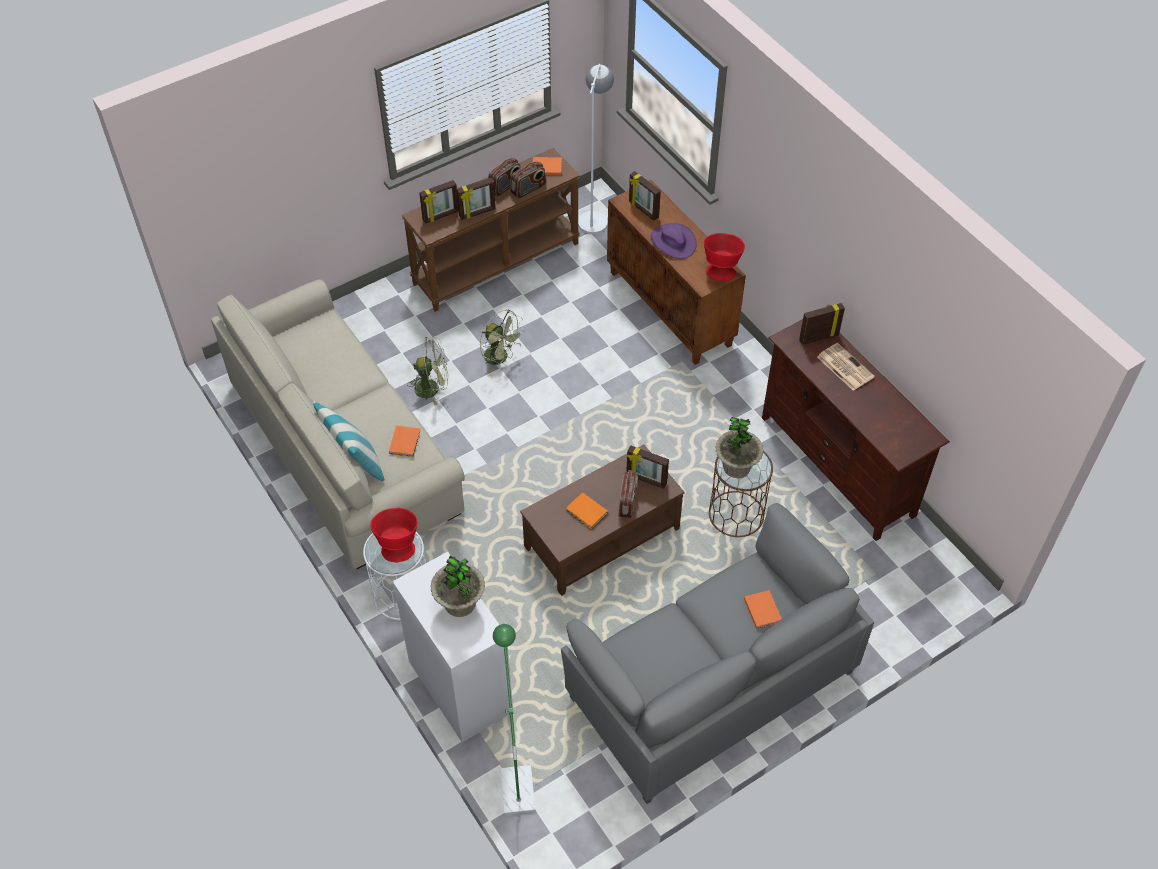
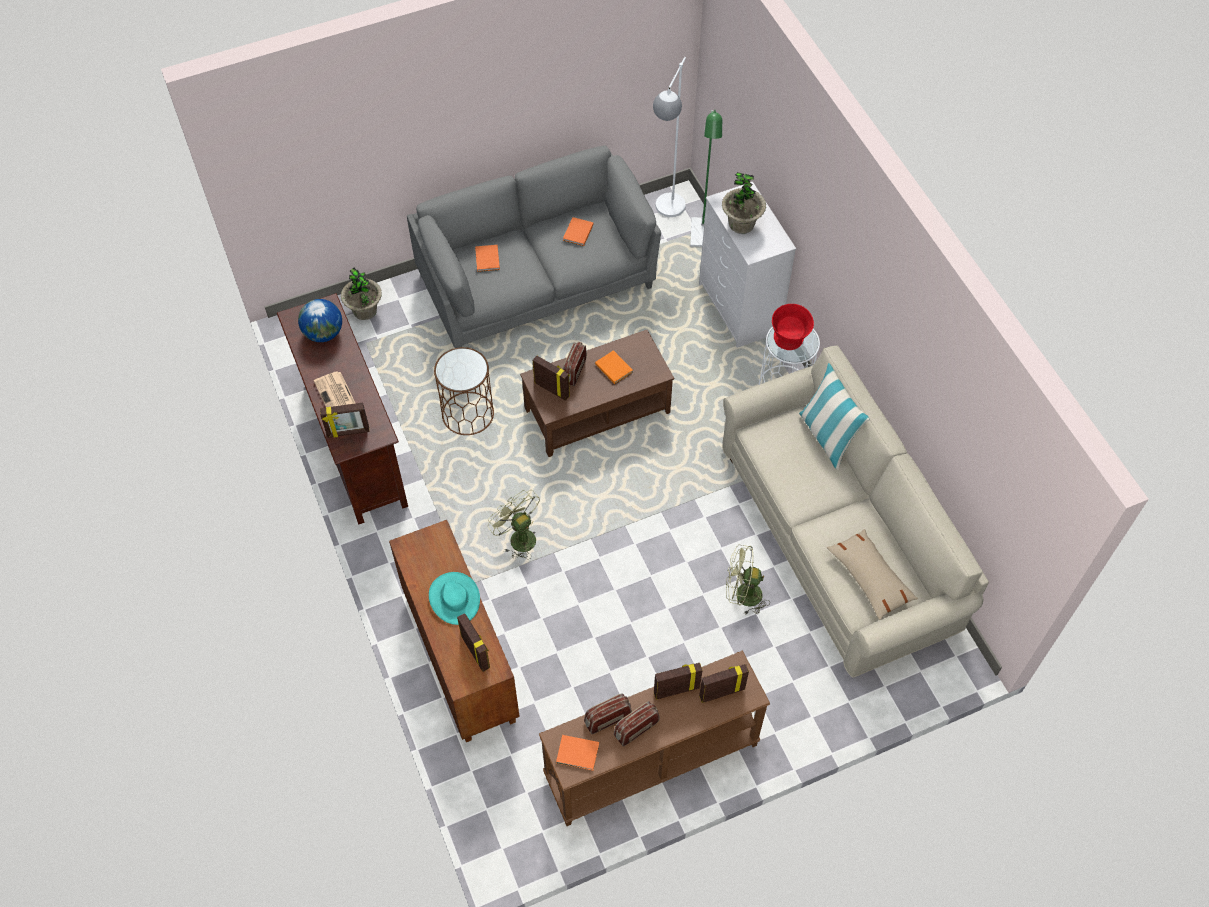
camera: 170 degrees left, 5 degrees up
orange book [389,426,420,457] -> orange book moved to [563,217,593,246]
green fan [480,309,525,373] -> green fan moved to [488,490,540,558]
white floor lamp [578,64,614,234] -> white floor lamp moved to [653,57,686,217]
purple hat [651,223,697,259] -> turquoise hat [429,572,480,625]
red bowl [704,233,745,281] -> none
potted plant [716,417,764,478] -> potted plant moved to [341,268,382,320]
none -> globe [298,299,342,342]
none -> beige pillow [827,529,918,620]

